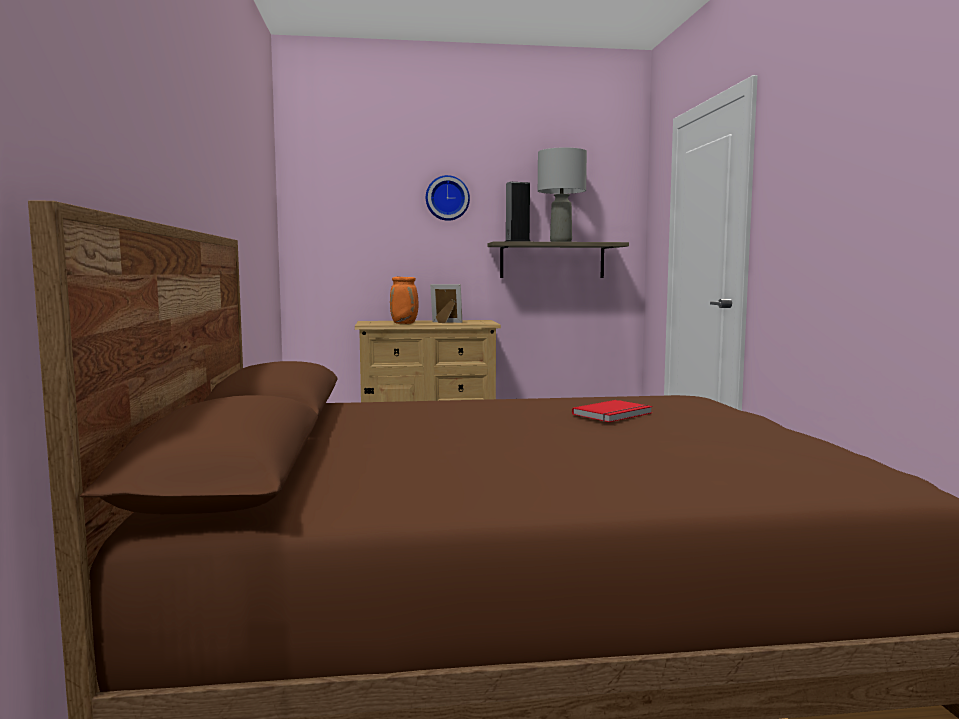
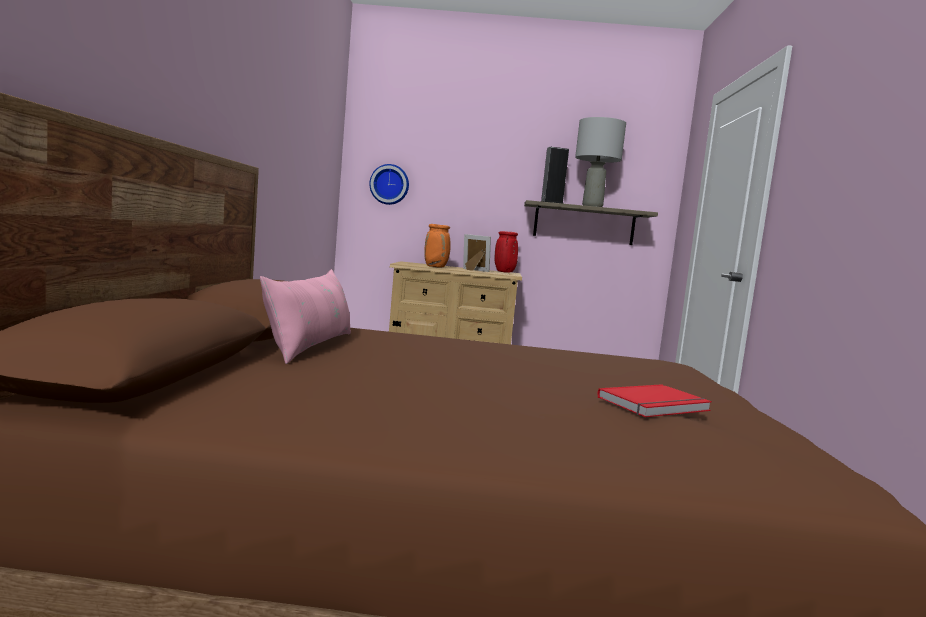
camera: 10 degrees right, 0 degrees up
wall clock [426,175,470,221] -> wall clock moved to [369,164,409,205]
red book [572,400,653,422] -> red book moved to [597,384,712,417]
none -> pink pillow [260,269,351,364]
none -> red vase [494,231,518,272]

